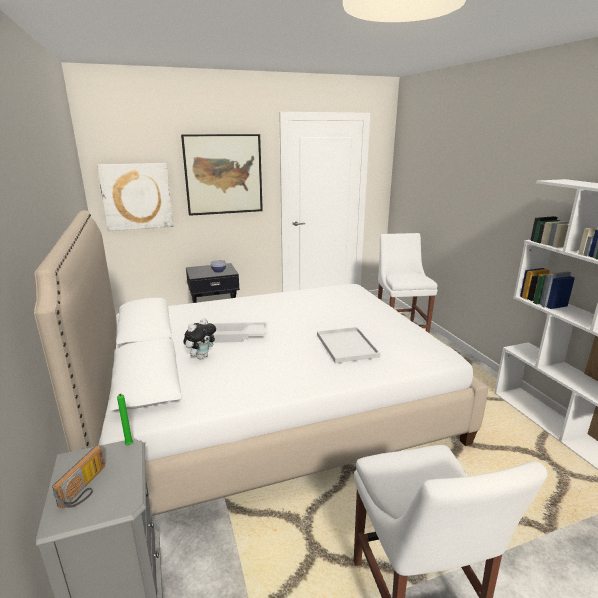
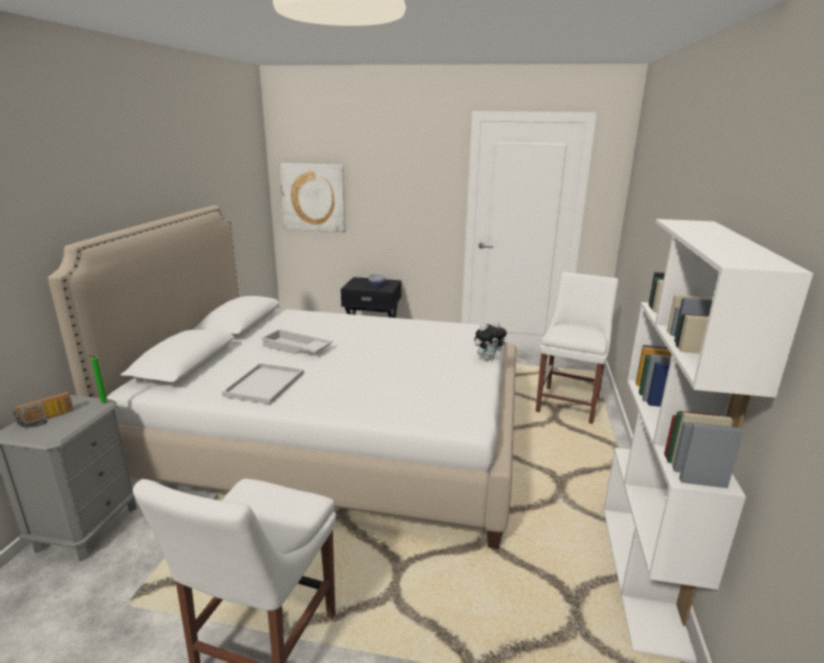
camera: 30 degrees right, 0 degrees up
picture [181,134,263,216] -> none
plush toy [183,318,216,359] -> plush toy moved to [474,321,507,360]
white tray [317,327,381,363] -> white tray moved to [222,363,304,405]

